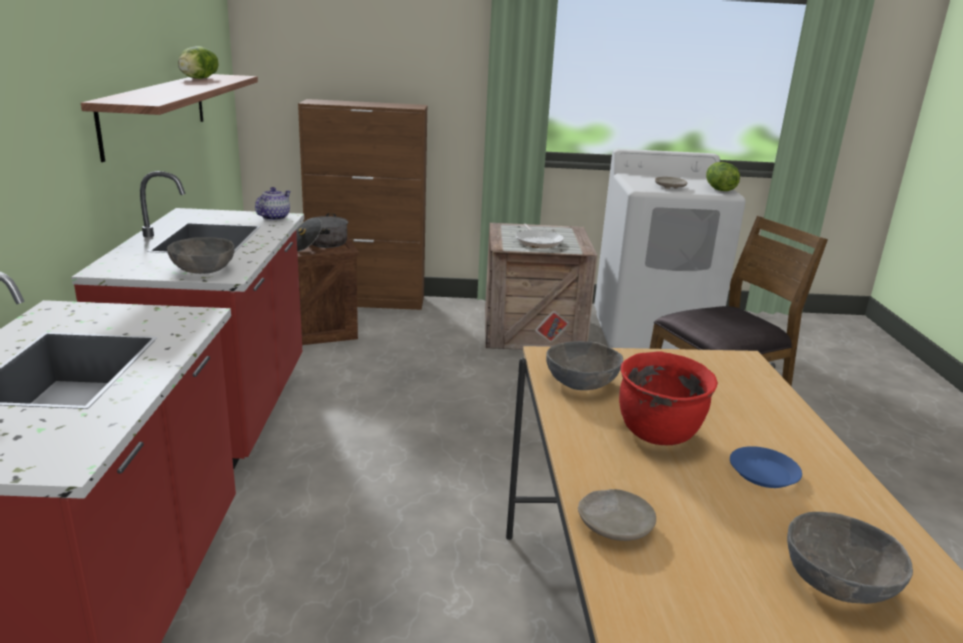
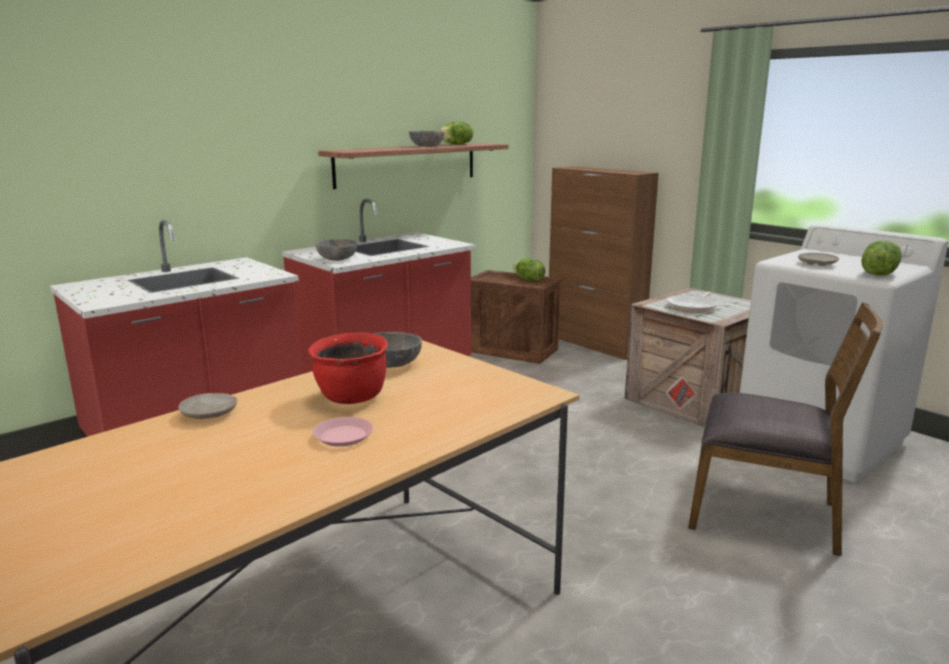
camera: 50 degrees right, 5 degrees down
teapot [255,187,291,221] -> none
cooking pot [296,213,348,252] -> lettuce [513,258,546,281]
blue plate [730,446,802,488] -> pink plate [313,417,373,447]
grey bowl [787,512,913,604] -> grey bowl moved to [409,131,444,147]

